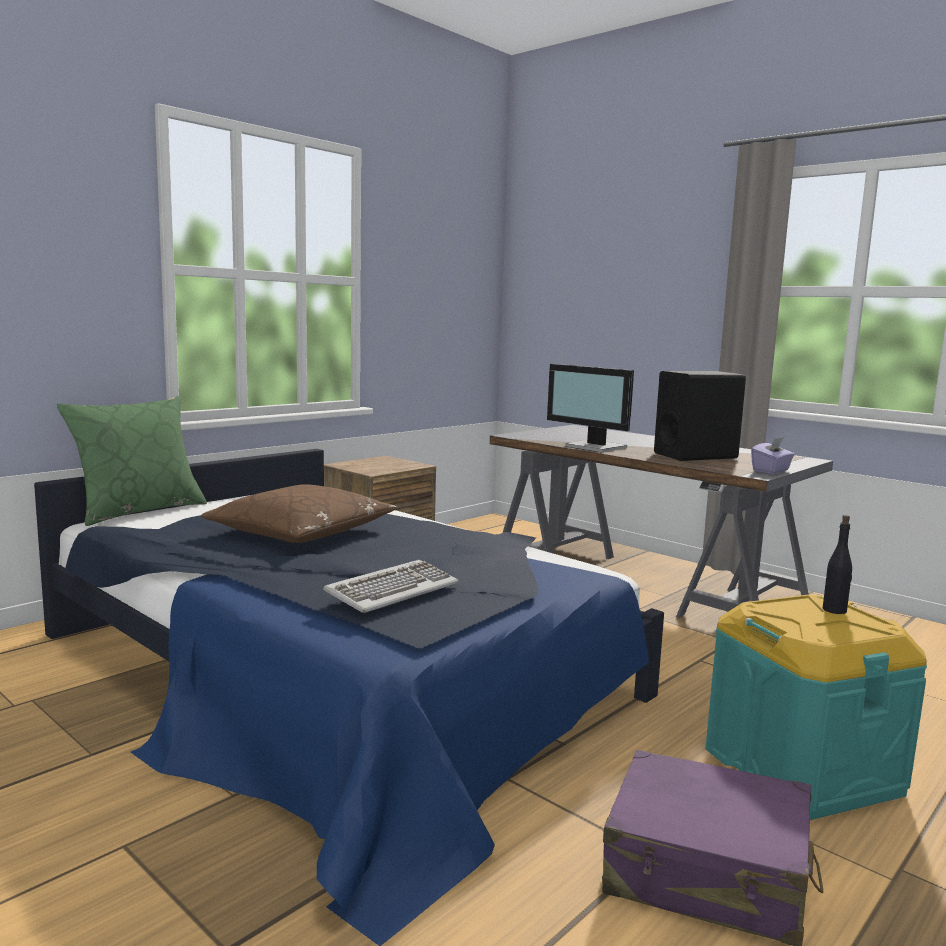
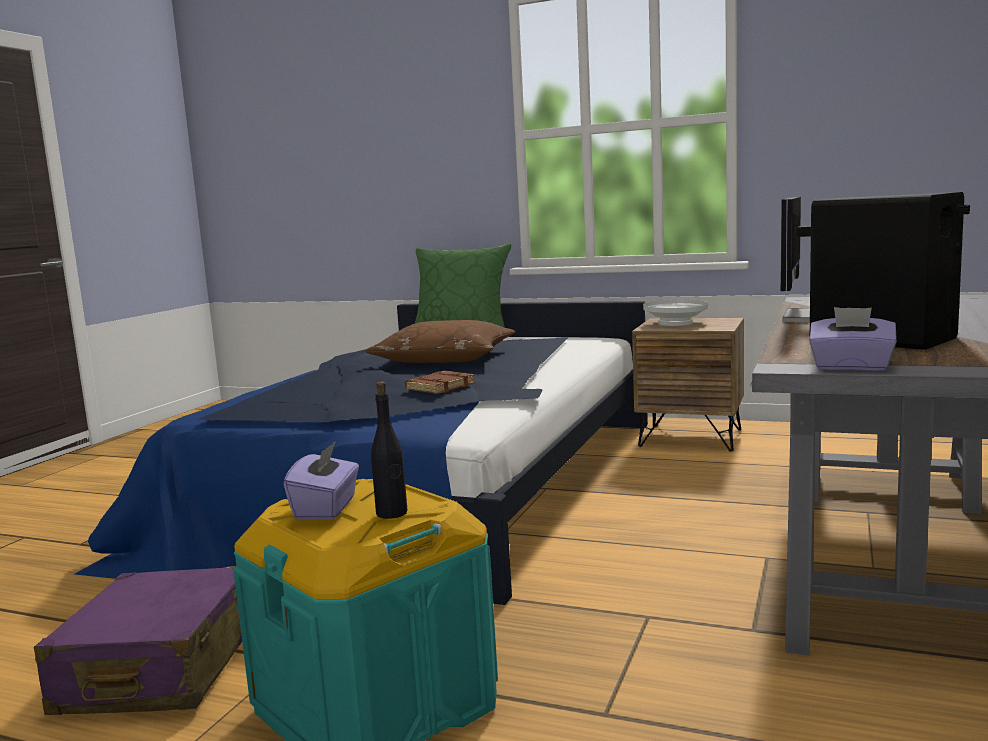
camera: 70 degrees right, 0 degrees up
keyboard [323,560,459,613] -> none
none -> purple tissue box [284,441,359,520]
none -> brown book [405,371,475,394]
none -> white bowl [643,299,708,326]

